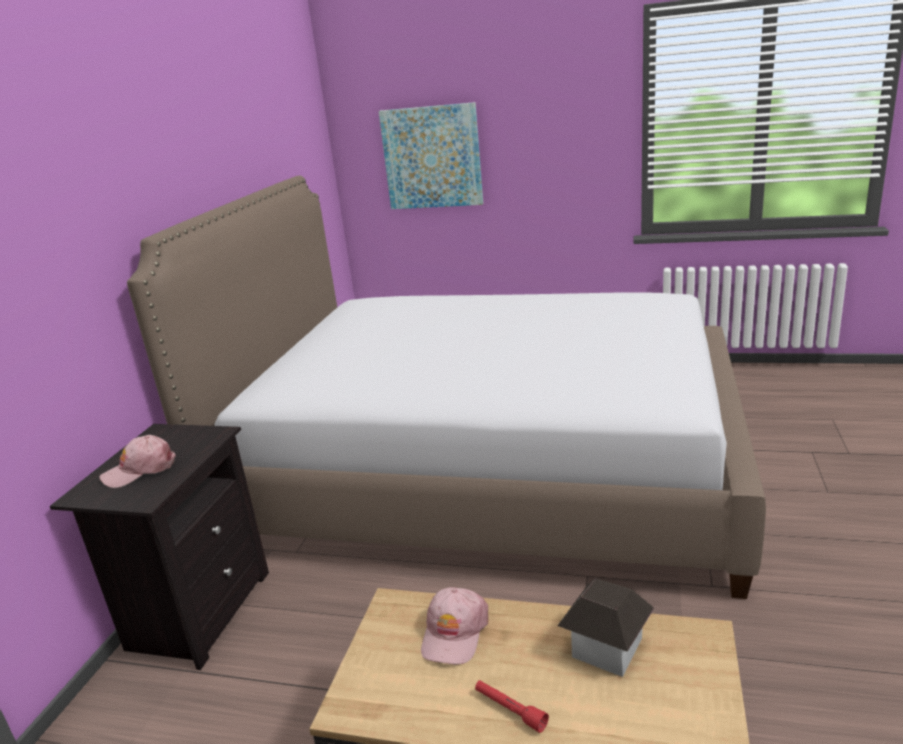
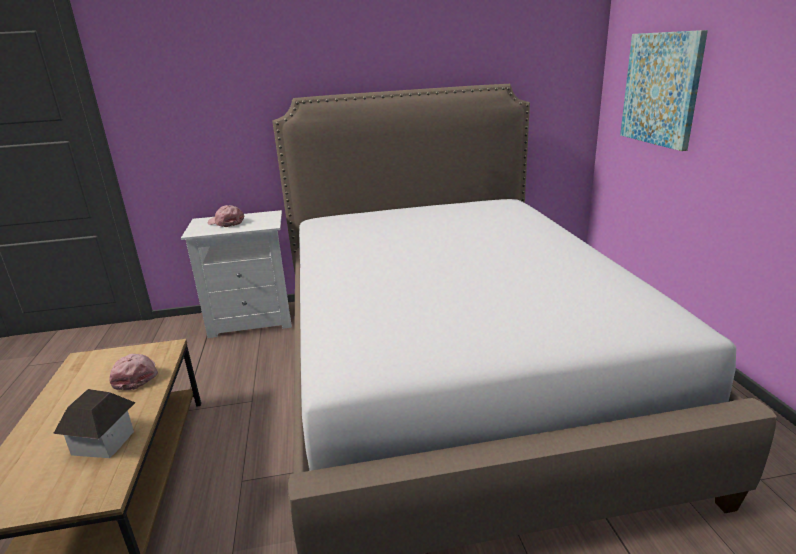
camera: 65 degrees right, 0 degrees up
black nightstand [50,424,269,670] -> white nightstand [181,210,292,338]
pink cap [421,587,488,665] -> pink cap turned 75 degrees clockwise [109,354,158,390]
red flashlight [475,680,549,733] -> none

